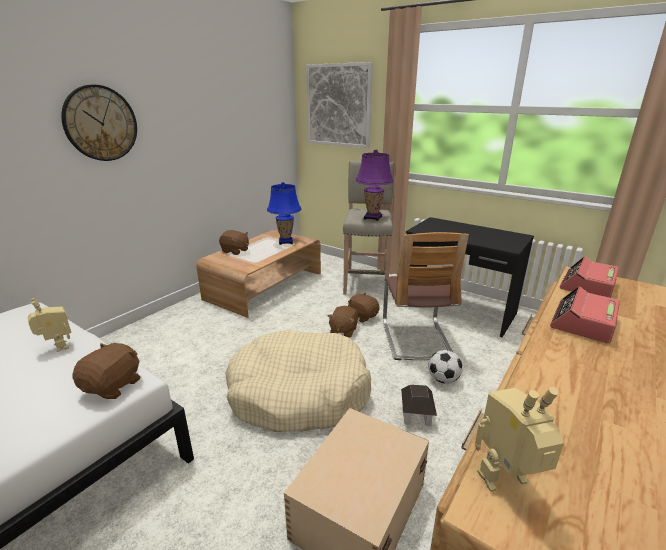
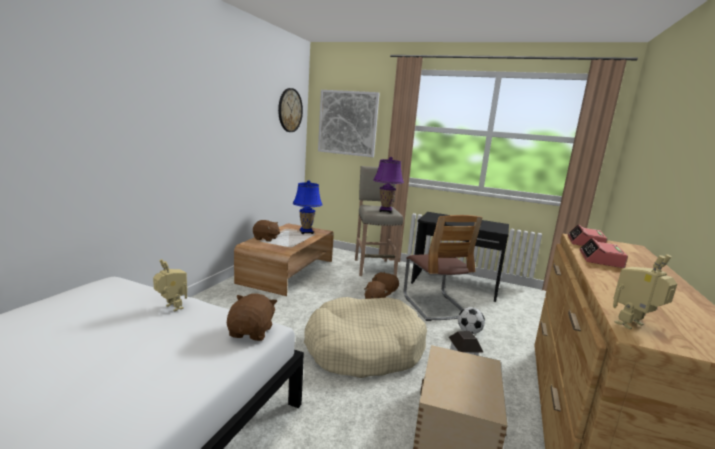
camera: 15 degrees left, 10 degrees down
wall clock [61,85,137,161] -> wall clock moved to [278,88,303,132]

